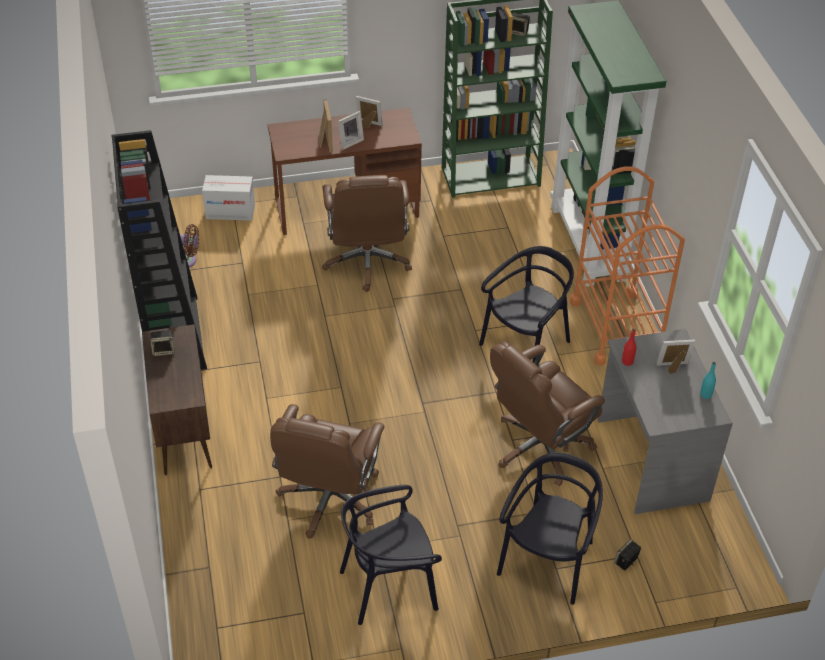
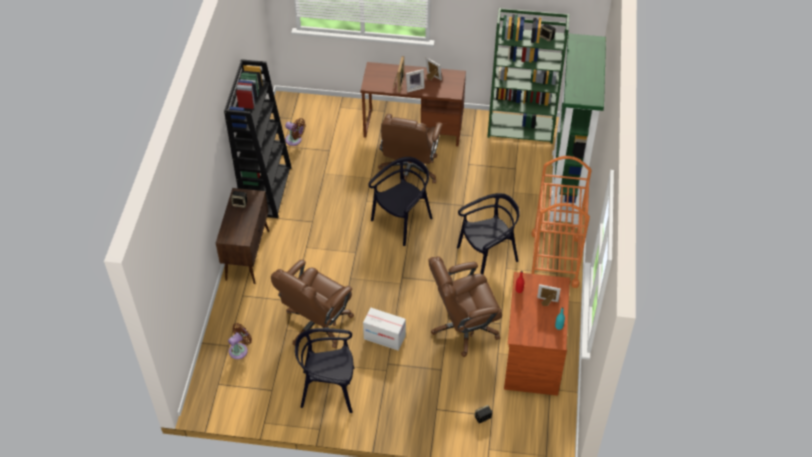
camera: 20 degrees right, 5 degrees up
cardboard box [202,175,255,221] -> cardboard box moved to [363,308,406,351]
black chair [497,452,603,605] -> black chair moved to [368,157,432,246]
grey desk [598,329,733,514] -> brown desk [504,272,570,396]
none -> brown fan [228,323,252,359]

